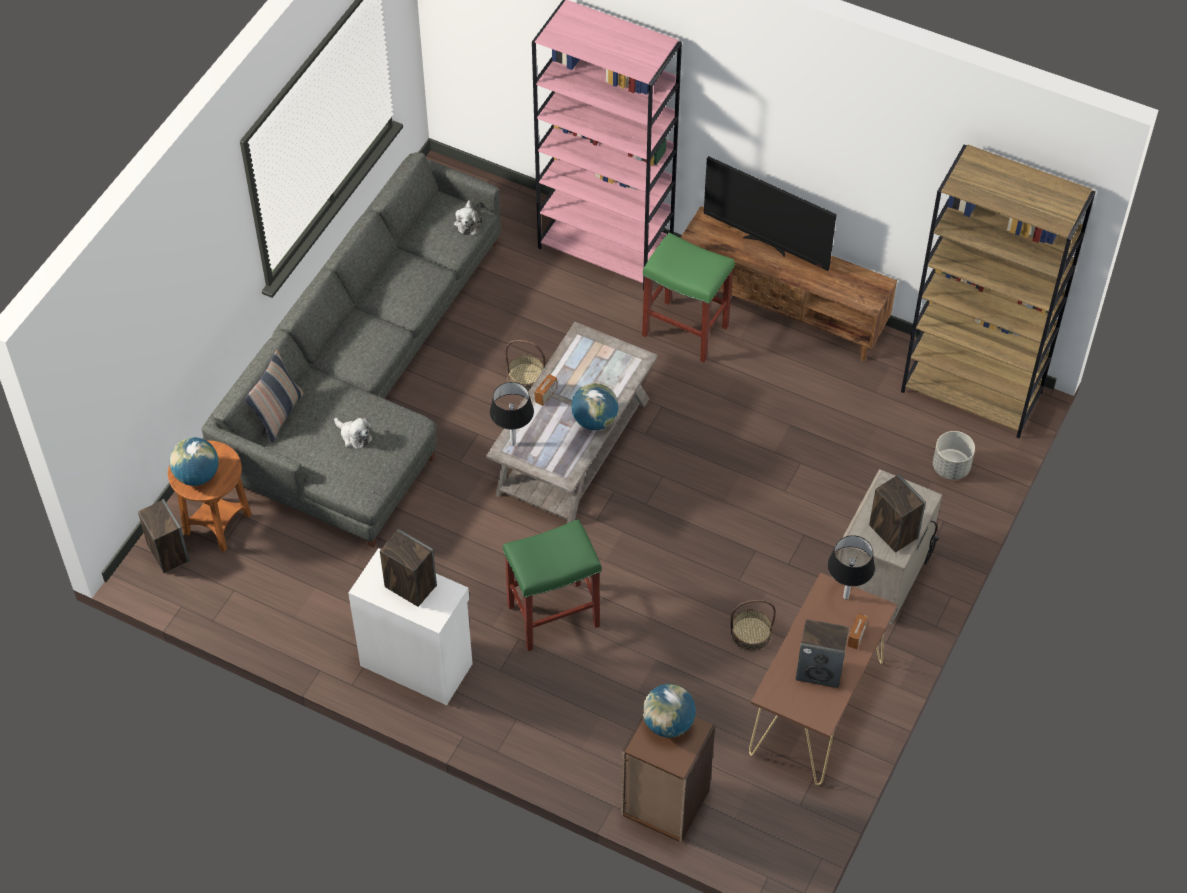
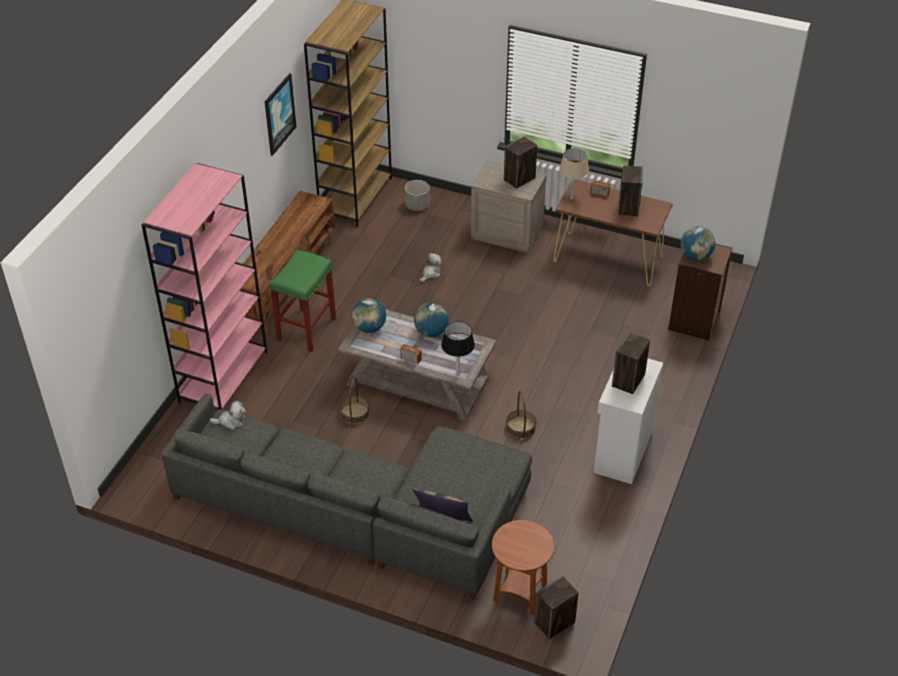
camera: 95 degrees left, 10 degrees down
globe [169,437,219,486] -> globe moved to [352,298,386,333]
plush toy [334,418,372,449] -> plush toy moved to [420,253,442,283]
green stool [503,519,601,651] -> none
television [704,156,837,271] -> none
basket [731,600,776,652] -> basket moved to [506,391,536,439]
black table lamp [828,535,875,600] -> beige table lamp [559,148,589,200]
none -> picture [265,73,297,156]

